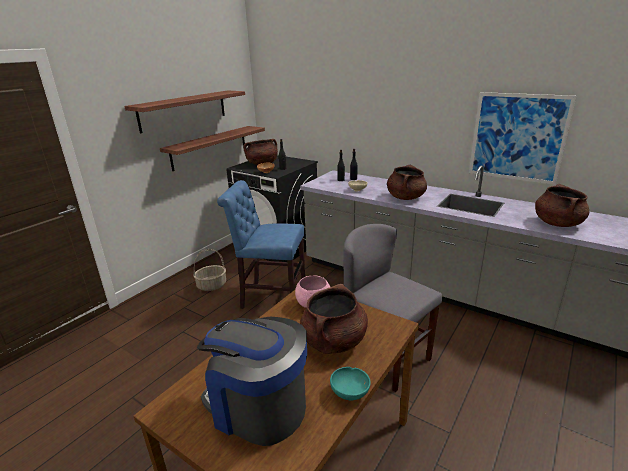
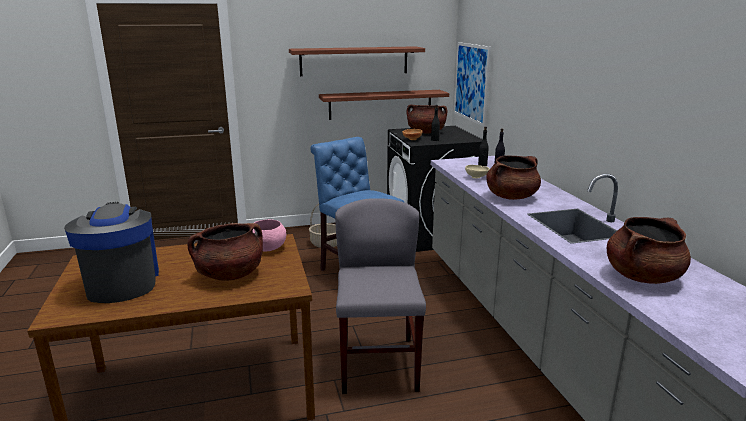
camera: 40 degrees right, 5 degrees down
turquoise bowl [330,367,371,400] -> none
picture [469,92,576,185] -> picture moved to [454,42,491,127]

